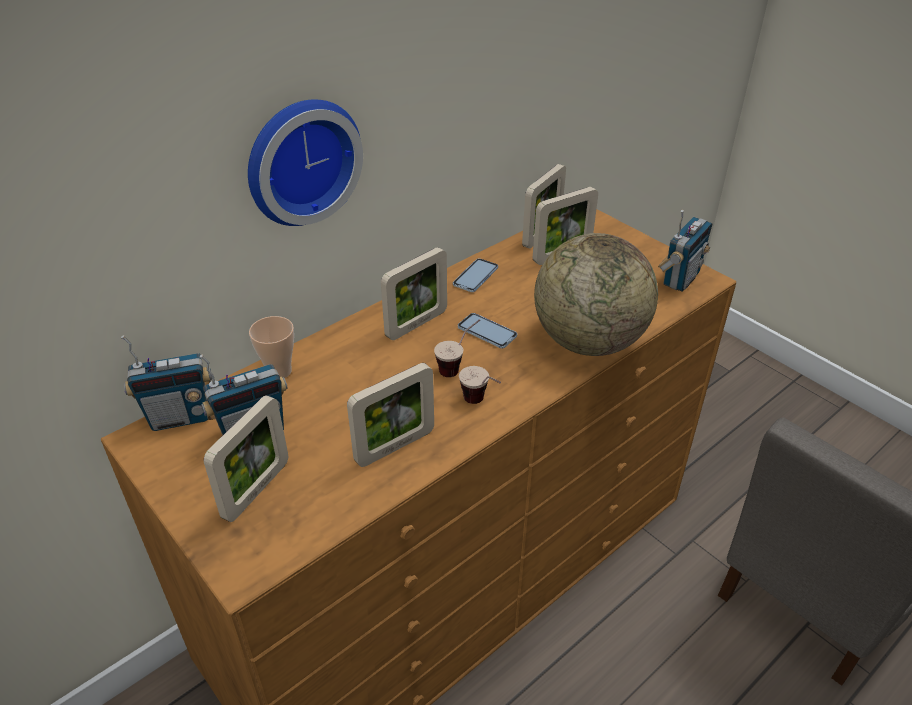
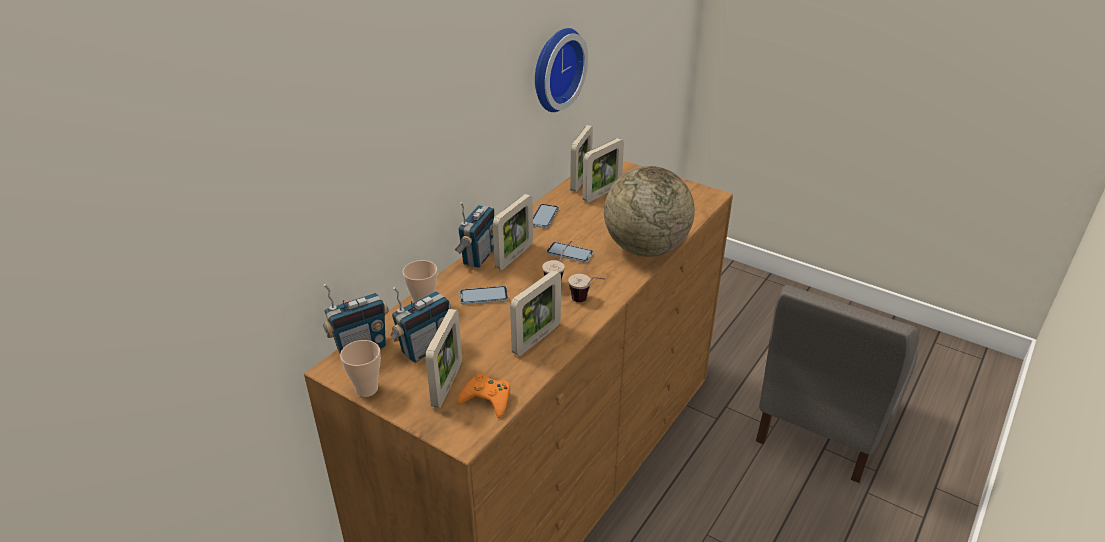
camera: 15 degrees left, 5 degrees down
wall clock [248,100,363,226] -> wall clock moved to [535,28,588,112]
radio [658,210,712,291] -> radio moved to [455,202,494,268]
none -> cup [340,340,381,397]
none -> orange game controller [457,374,510,418]
none -> phone [460,286,508,305]

